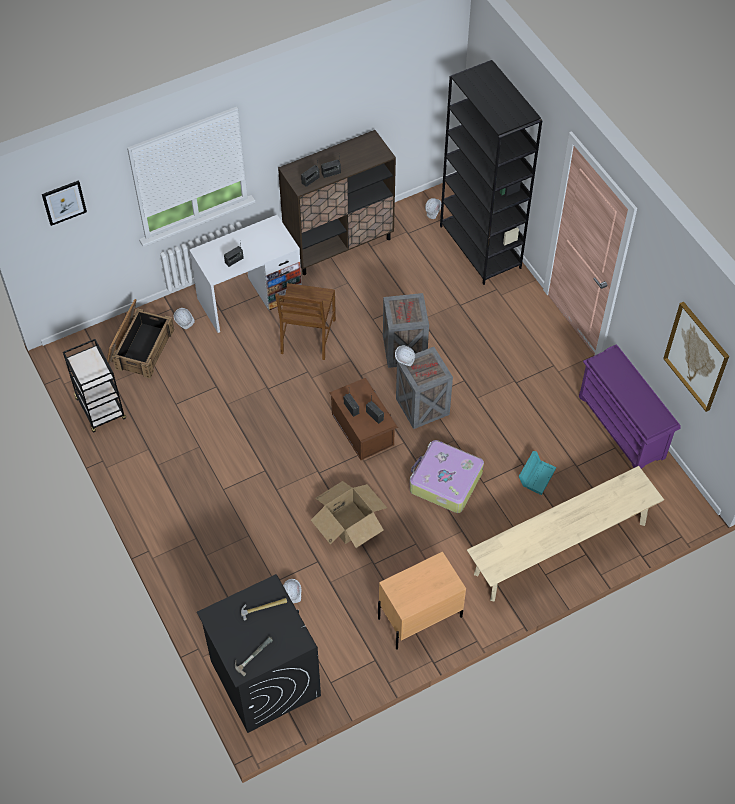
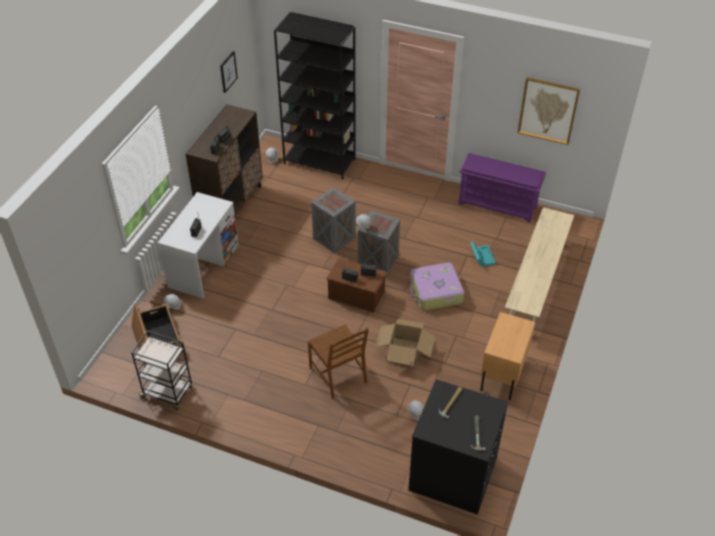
camera: 40 degrees left, 10 degrees down
picture [42,180,87,226] -> picture moved to [220,51,238,93]
brown chair [275,283,336,360] -> brown chair moved to [308,324,369,399]

